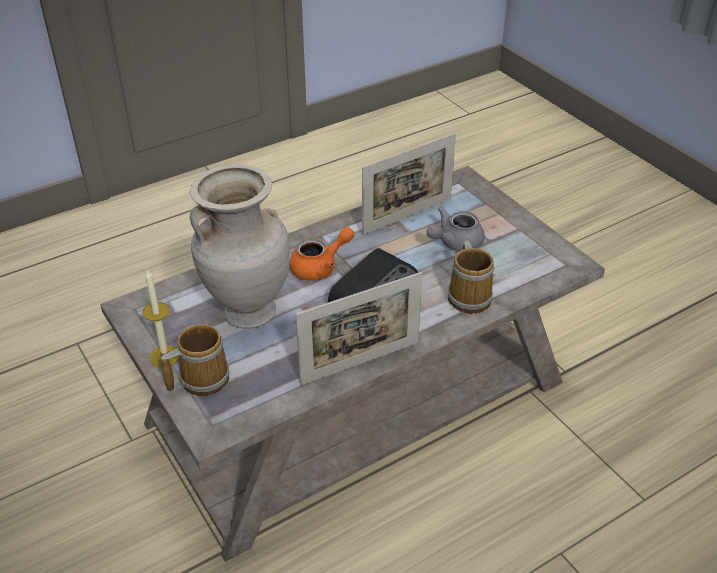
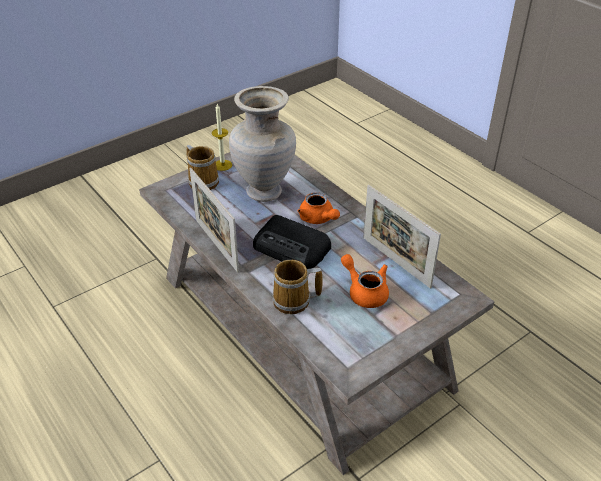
camera: 85 degrees right, 0 degrees up
grey teapot [426,207,485,251] -> orange teapot [341,254,389,308]

